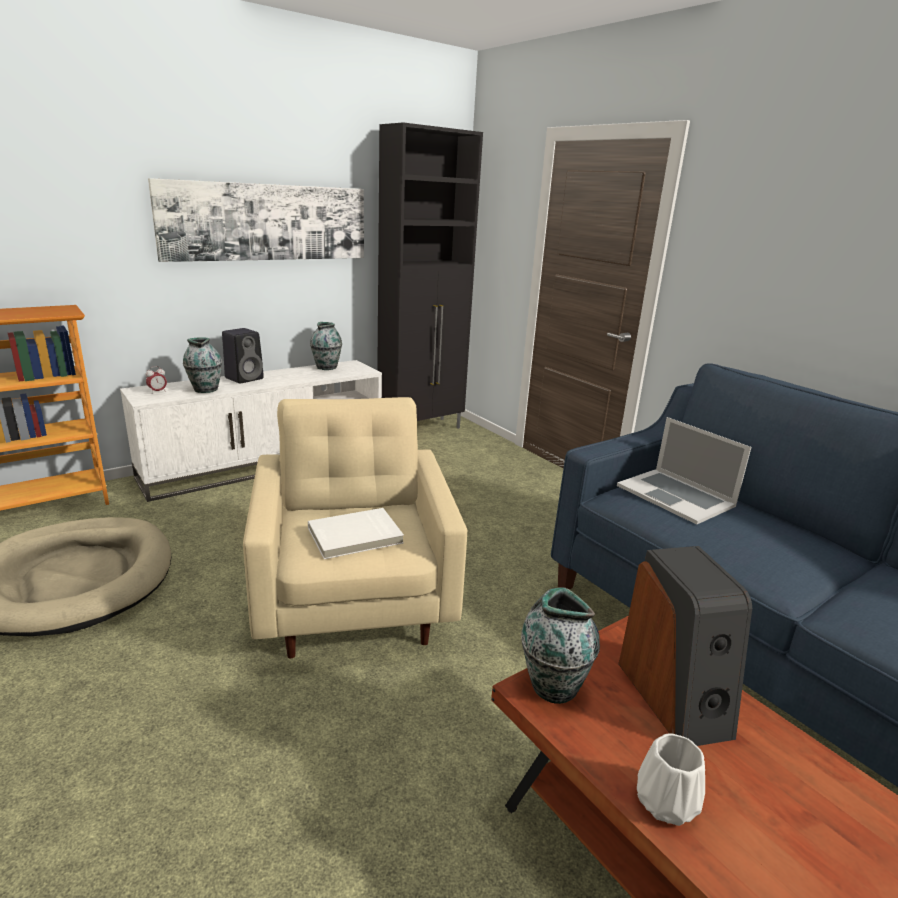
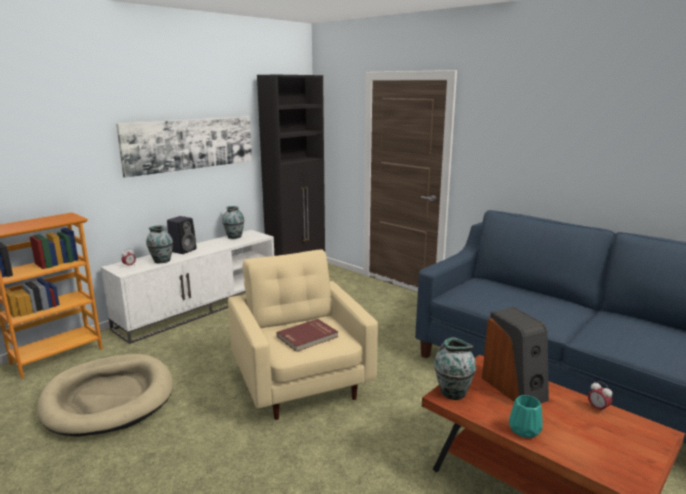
camera: 10 degrees left, 5 degrees down
white book [308,508,404,559] -> red book [277,319,338,352]
laptop [617,417,751,525] -> none
white vase [637,733,705,826] -> turquoise vase [509,395,543,438]
none -> alarm clock [588,381,612,414]

